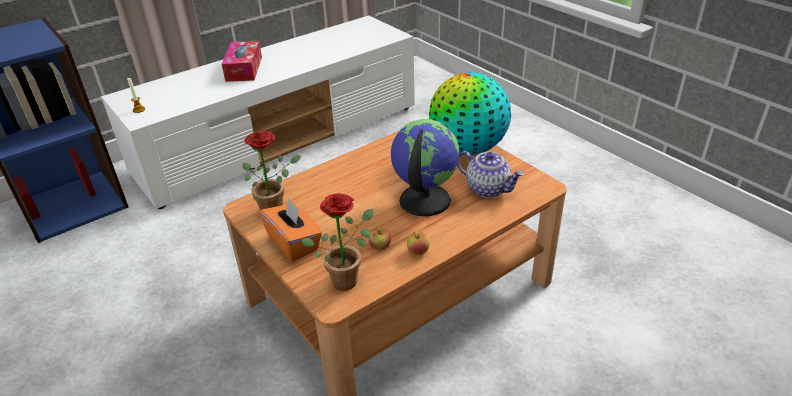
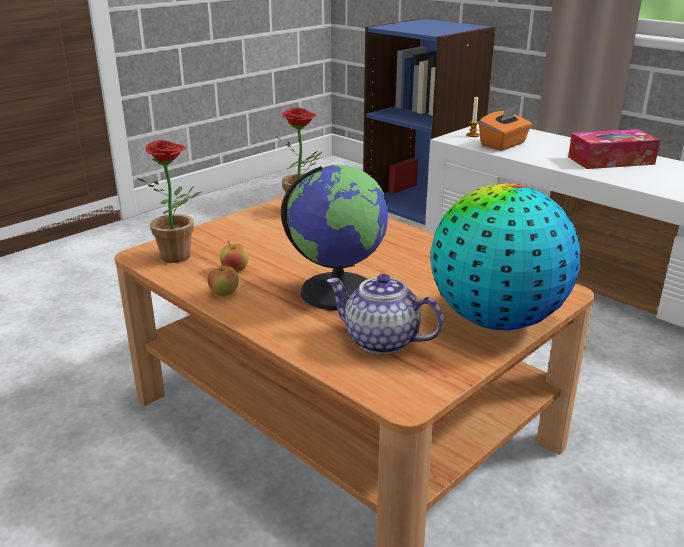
camera: 80 degrees right, 10 degrees down
orange tissue box [259,197,322,261] -> orange tissue box moved to [479,105,532,150]
teapot [457,151,524,198] -> teapot turned 90 degrees clockwise [326,274,444,354]

